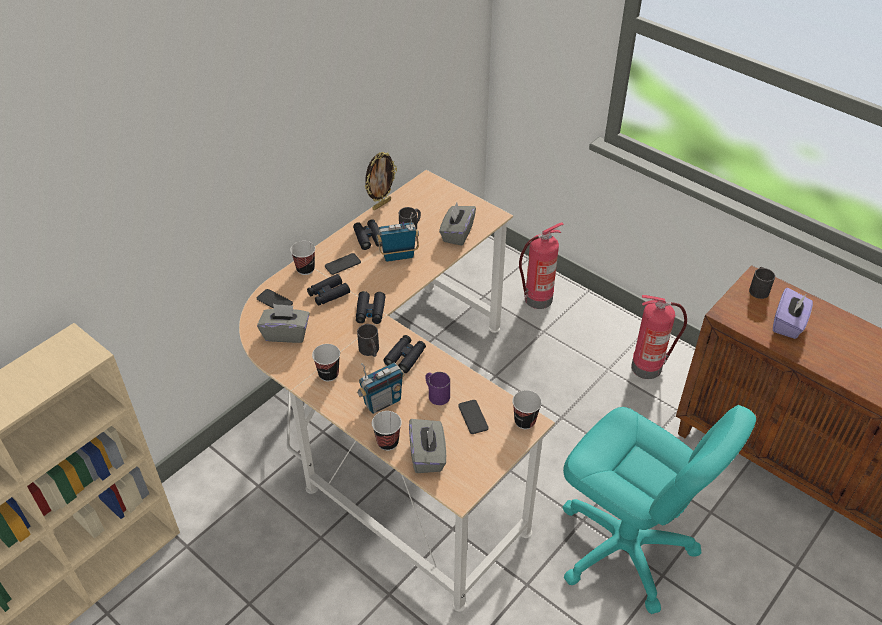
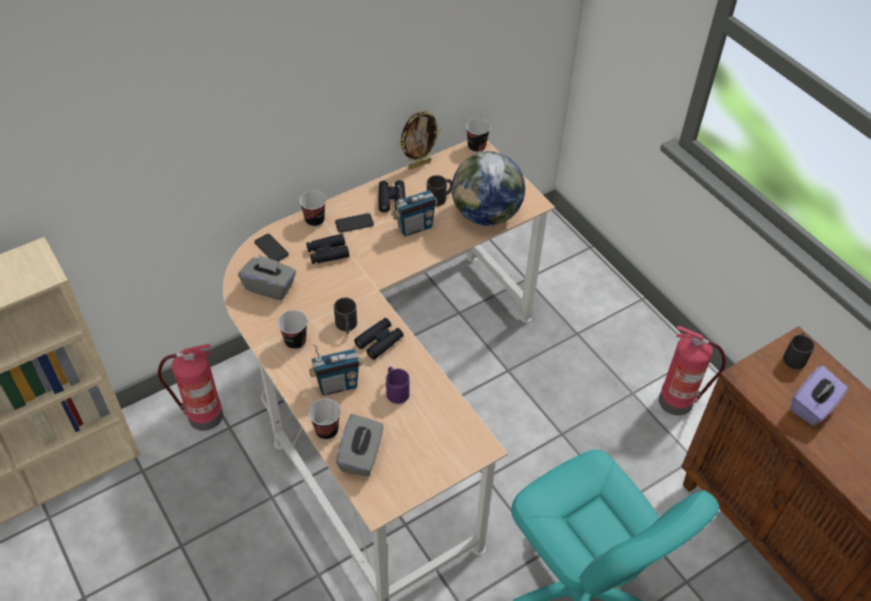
camera: 15 degrees right, 5 degrees up
black binoculars [356,291,386,324] -> none
radio [376,212,419,262] -> radio turned 150 degrees clockwise [392,185,438,237]
grey tissue box [439,203,476,246] -> globe [452,151,525,226]
phone [458,400,489,434] -> none
cup [512,390,542,429] -> cup moved to [466,118,491,153]
fire extinguisher [519,223,564,309] -> fire extinguisher moved to [158,344,223,431]

